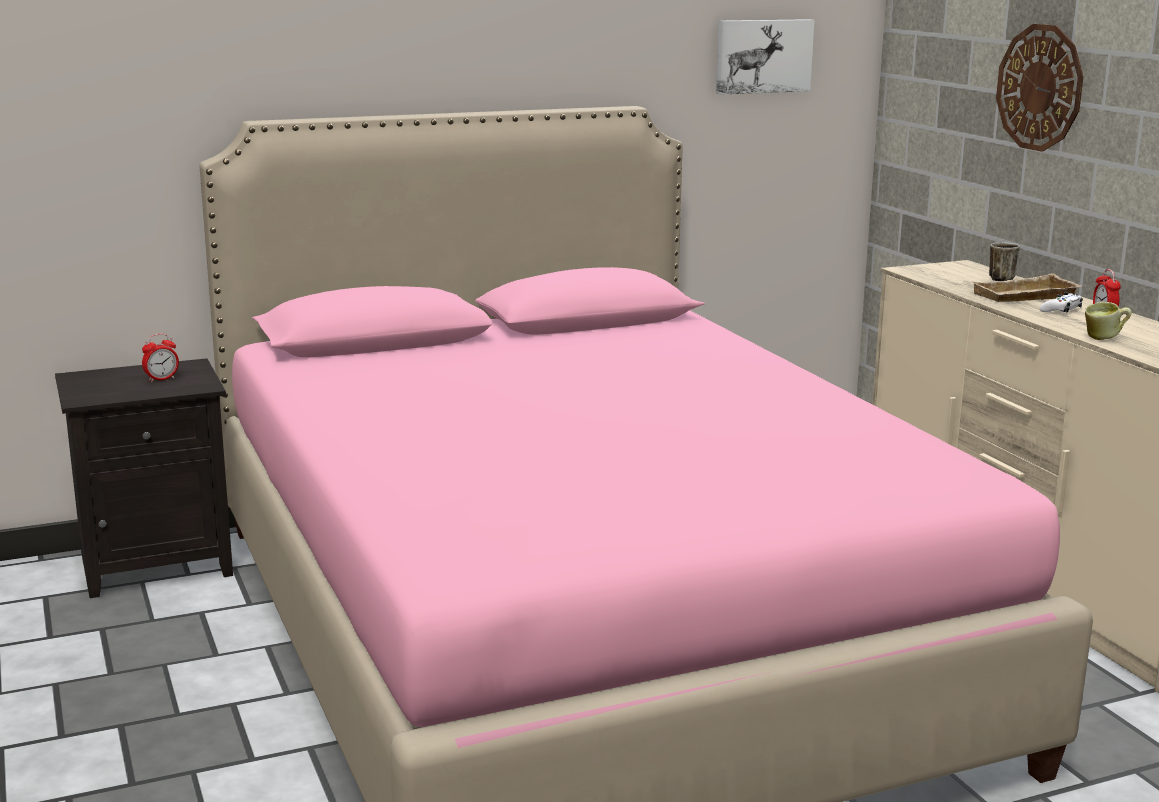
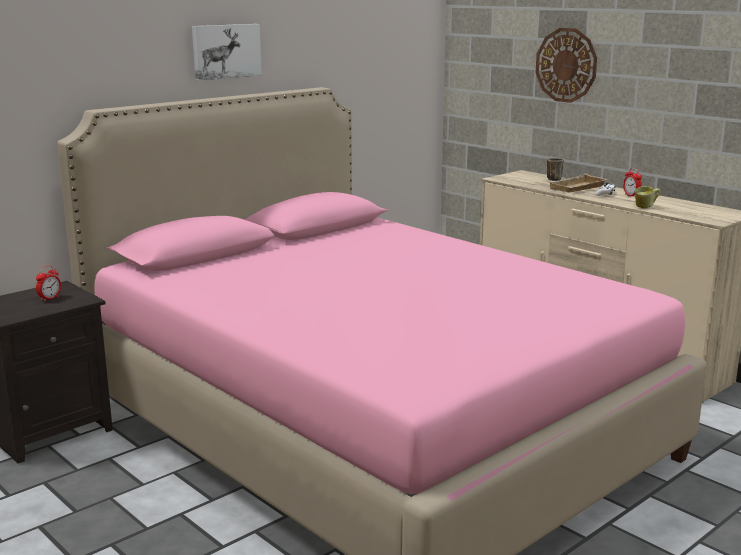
camera: 20 degrees left, 0 degrees up
picture [716,19,814,95] -> picture moved to [192,24,262,81]

